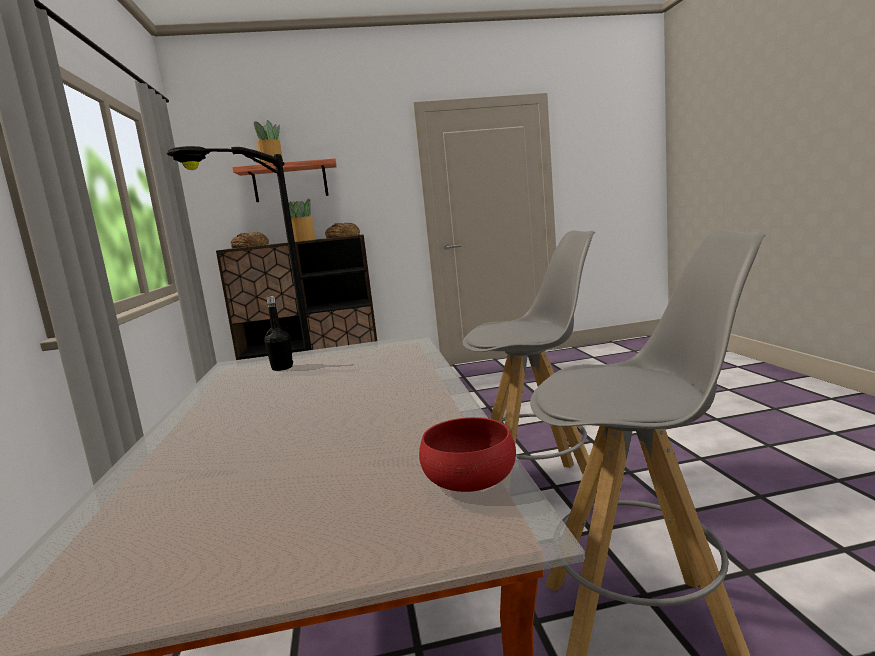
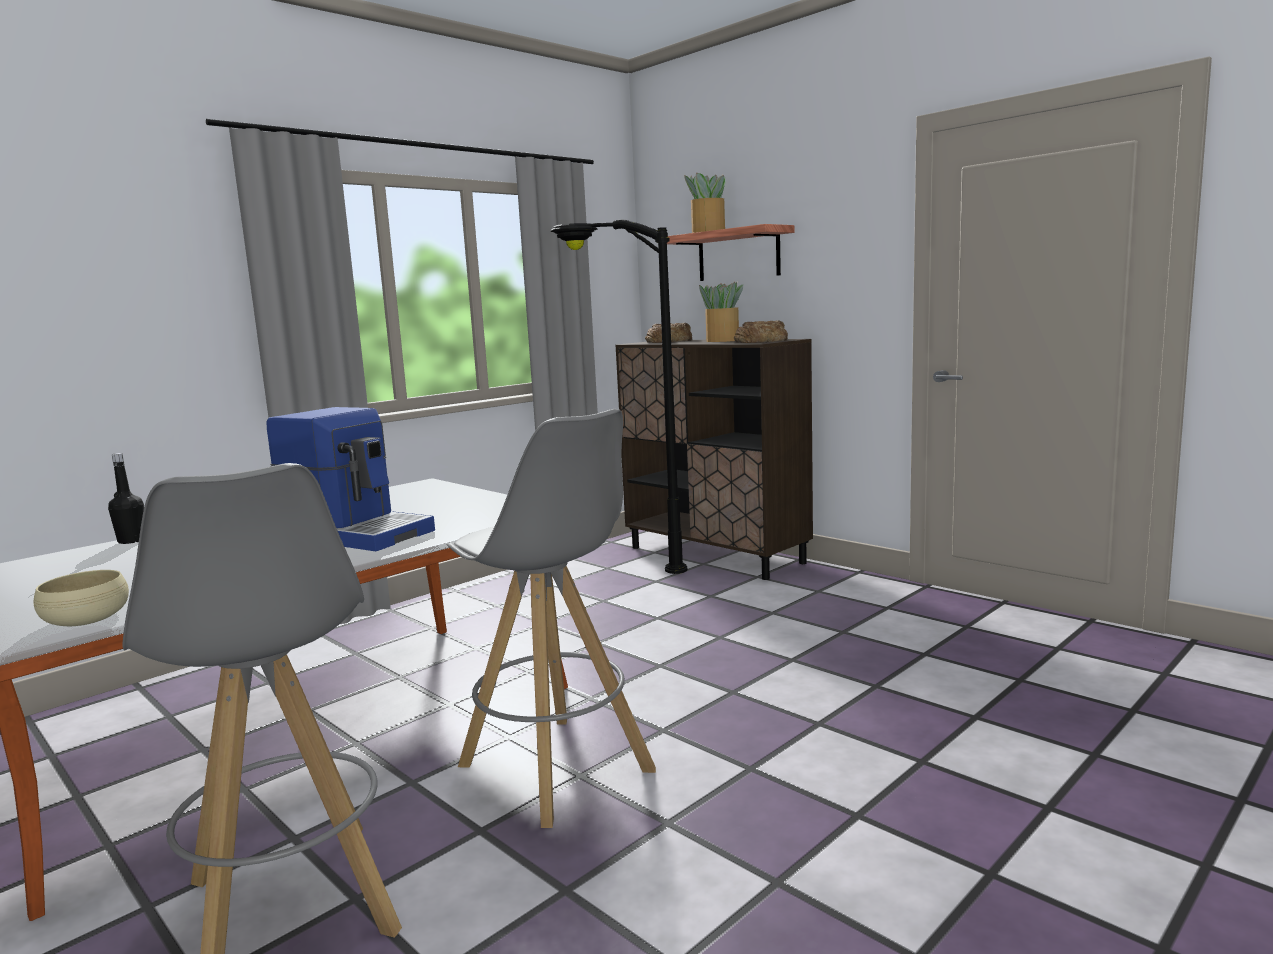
camera: 55 degrees right, 0 degrees up
black bottle [264,296,293,371] -> black bottle moved to [108,453,144,544]
red bowl [419,417,516,492] -> beige bowl [34,570,129,626]
none -> coffee machine [266,407,435,551]

